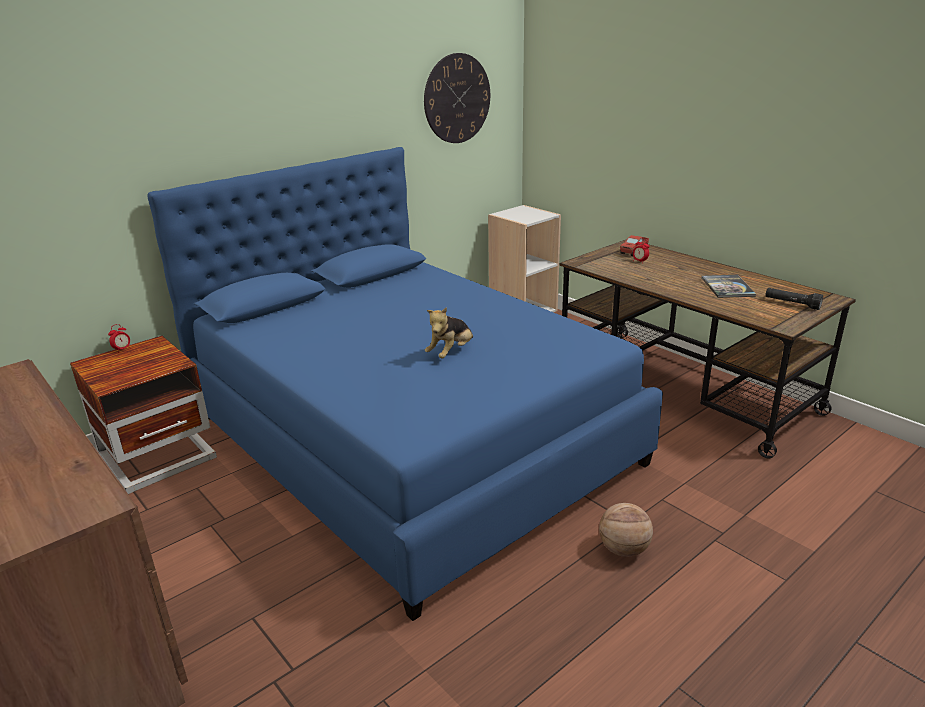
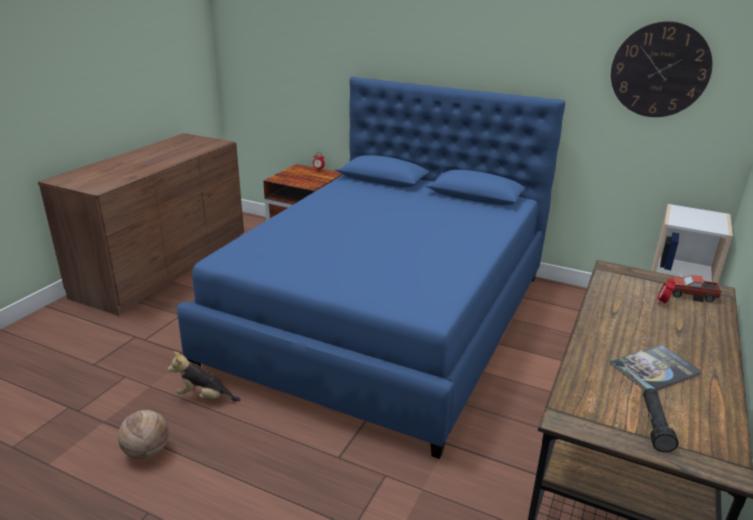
camera: 65 degrees right, 0 degrees up
plush toy [425,307,473,358] -> plush toy moved to [167,351,240,401]
basketball [599,503,653,557] -> basketball moved to [118,410,169,460]

